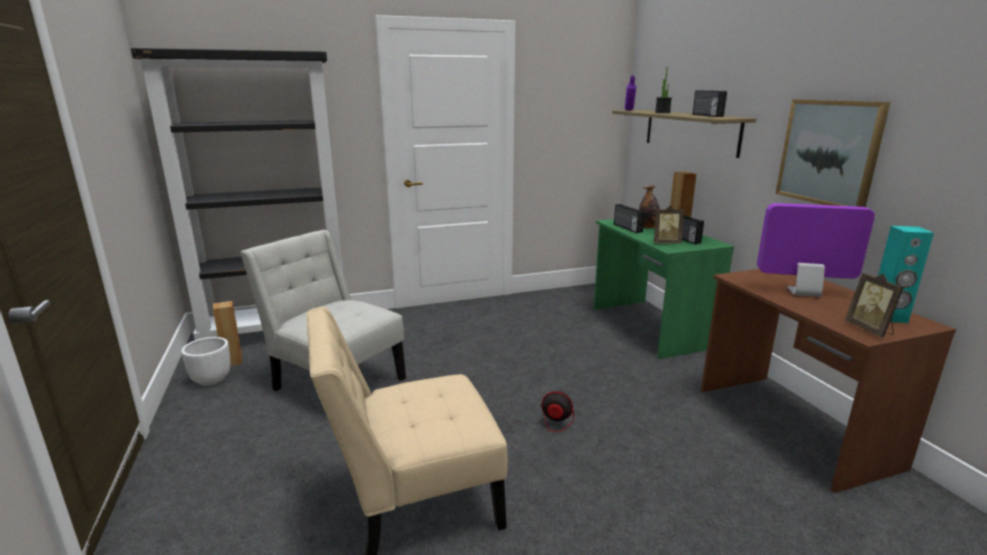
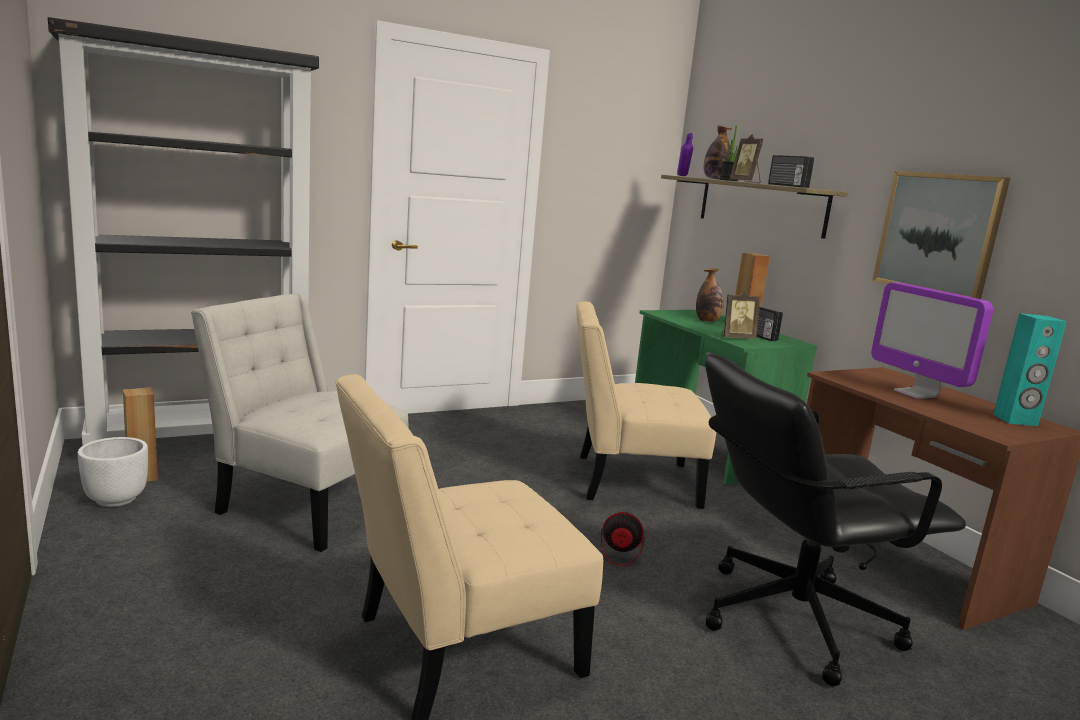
camera: 10 degrees left, 5 degrees down
radio [614,204,645,233] -> none
monitor [757,203,875,297] -> monitor turned 120 degrees counterclockwise [871,282,993,399]
picture frame [845,273,904,337] -> picture frame moved to [730,134,763,183]
none -> beige chair [576,302,716,509]
none -> bottle [704,125,732,180]
none -> black office chair [705,354,966,686]

